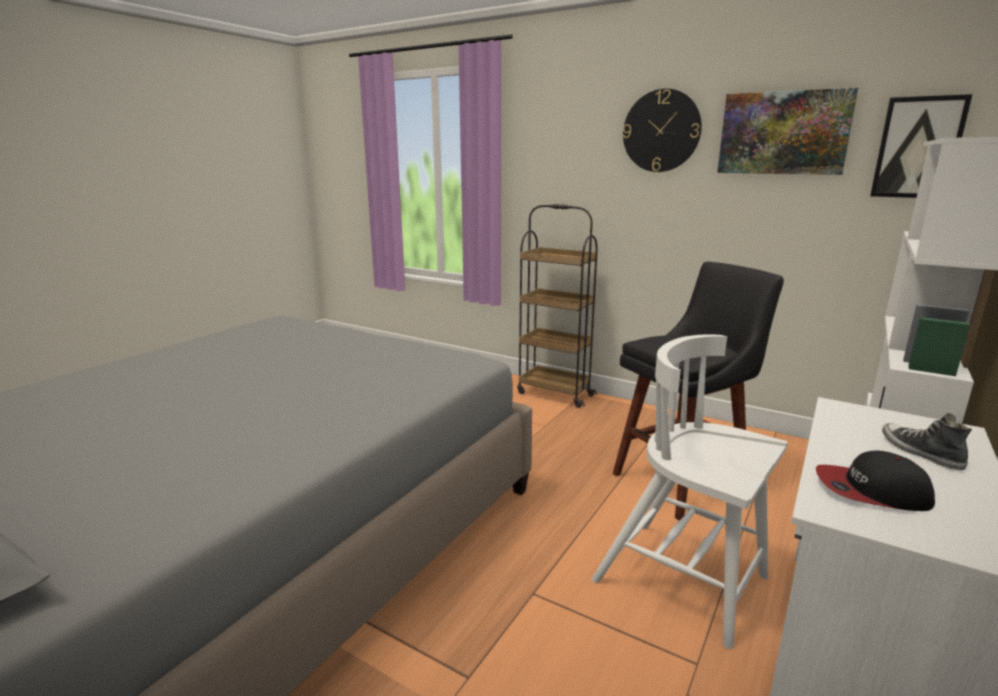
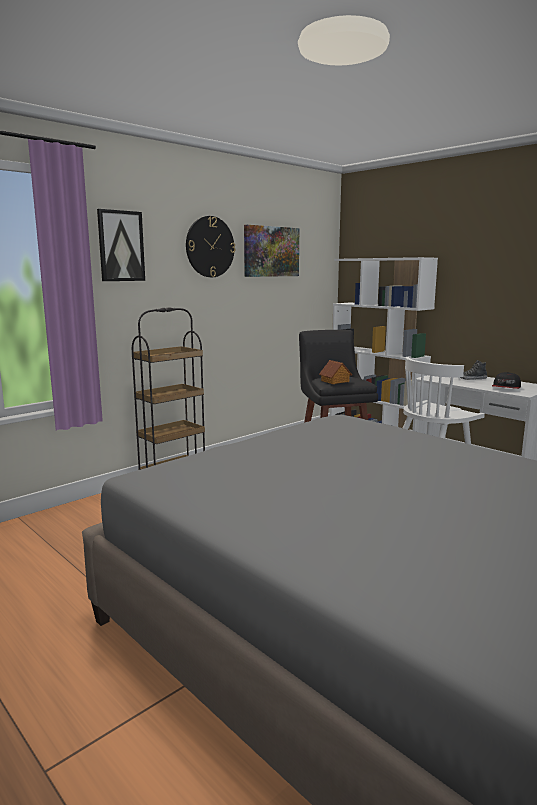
camera: 75 degrees left, 5 degrees down
picture [870,94,973,198] -> picture moved to [97,209,145,281]
none -> toy house [319,360,352,384]

